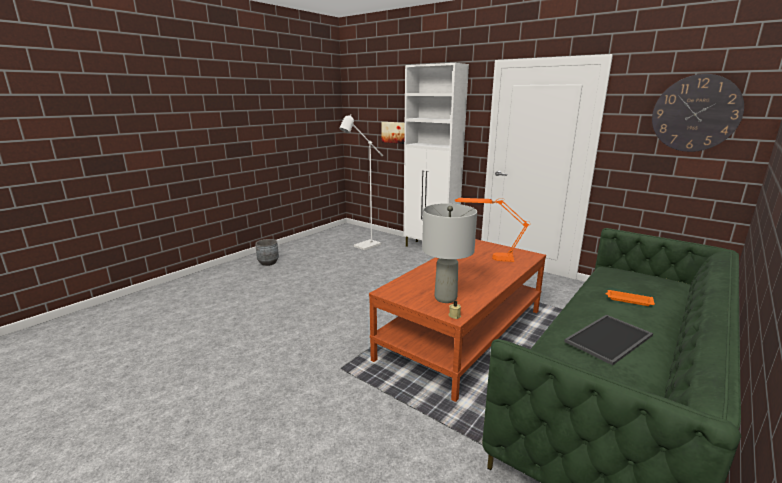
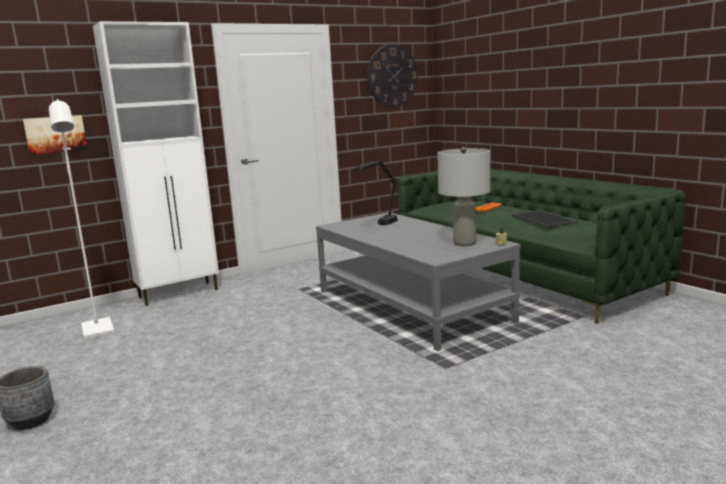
camera: 70 degrees left, 5 degrees down
brown coffee table [369,239,546,402] -> grey coffee table [316,213,520,351]
orange table lamp [455,198,529,262] -> black table lamp [356,158,398,225]

